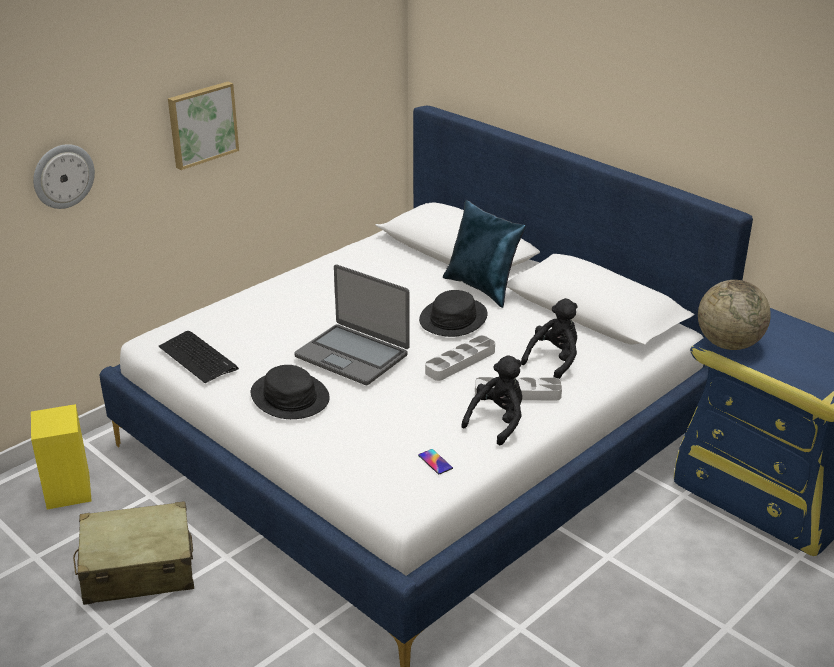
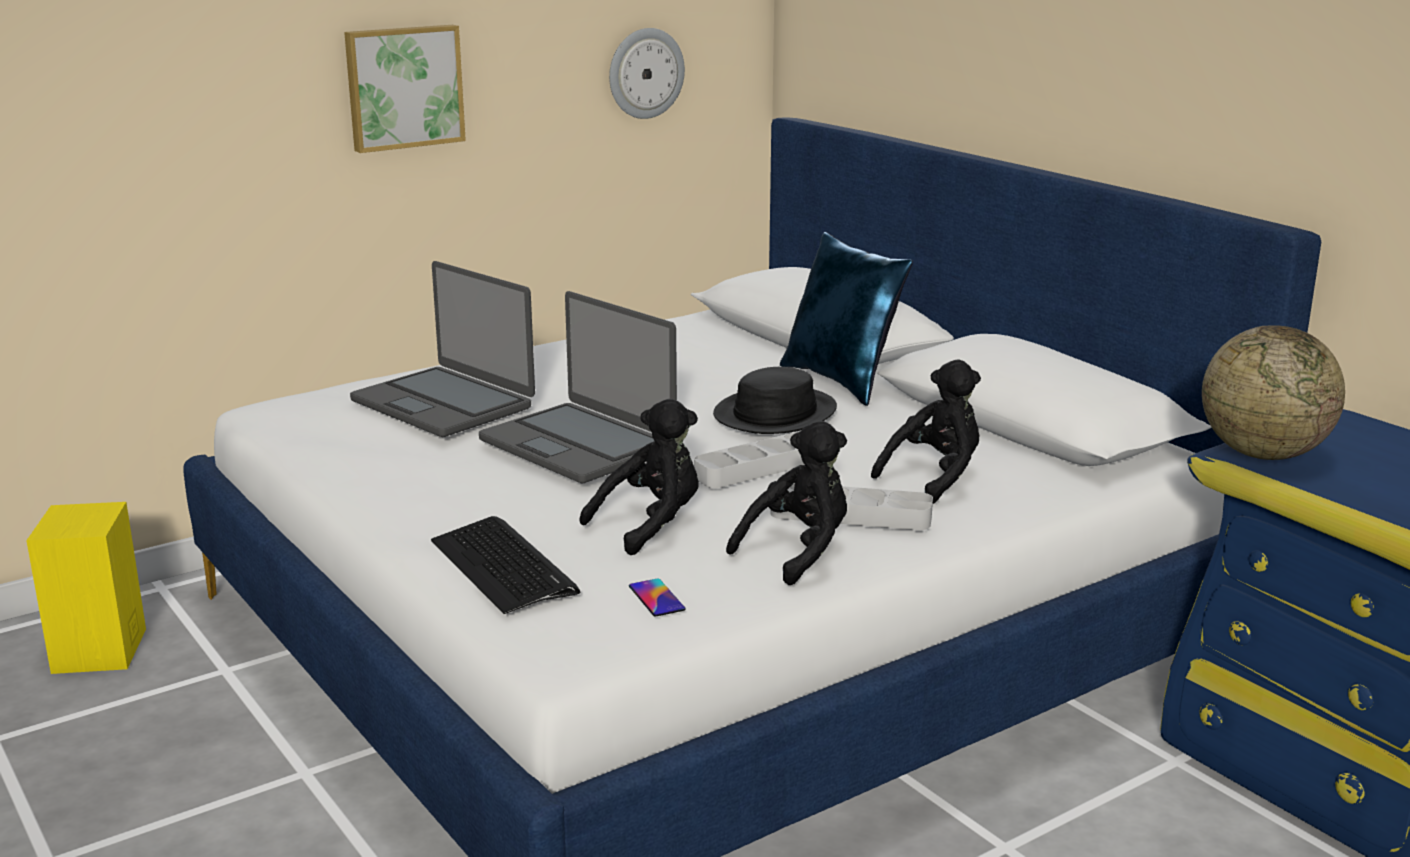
camera: 10 degrees right, 10 degrees down
wall clock [33,144,95,209] -> wall clock moved to [609,28,685,119]
beige suitcase [73,501,194,605] -> none
keyboard [159,331,239,383] -> keyboard moved to [431,516,580,614]
black hat [251,365,330,419] -> none
none -> laptop [350,261,535,437]
none -> black plush toy [580,399,699,555]

